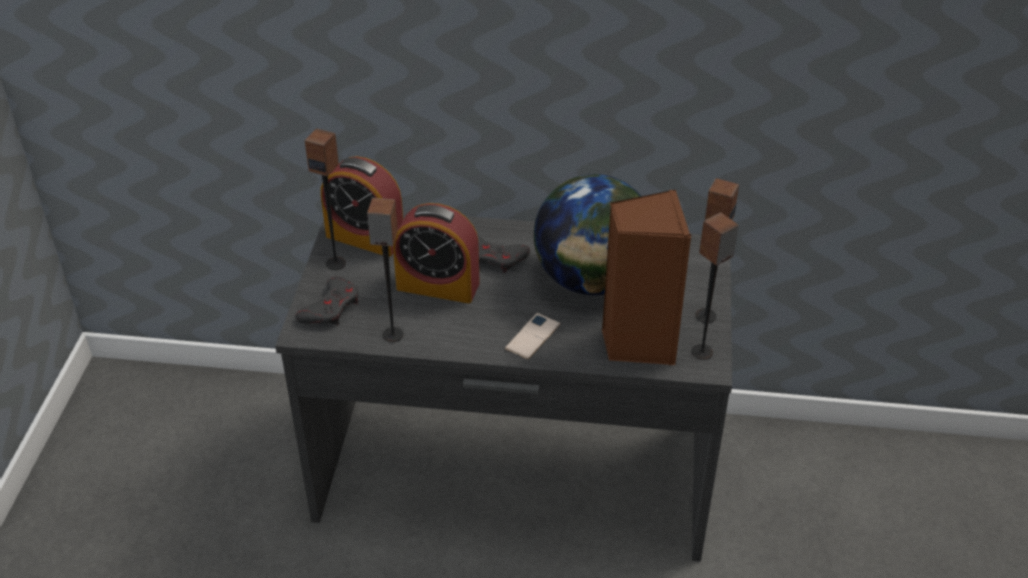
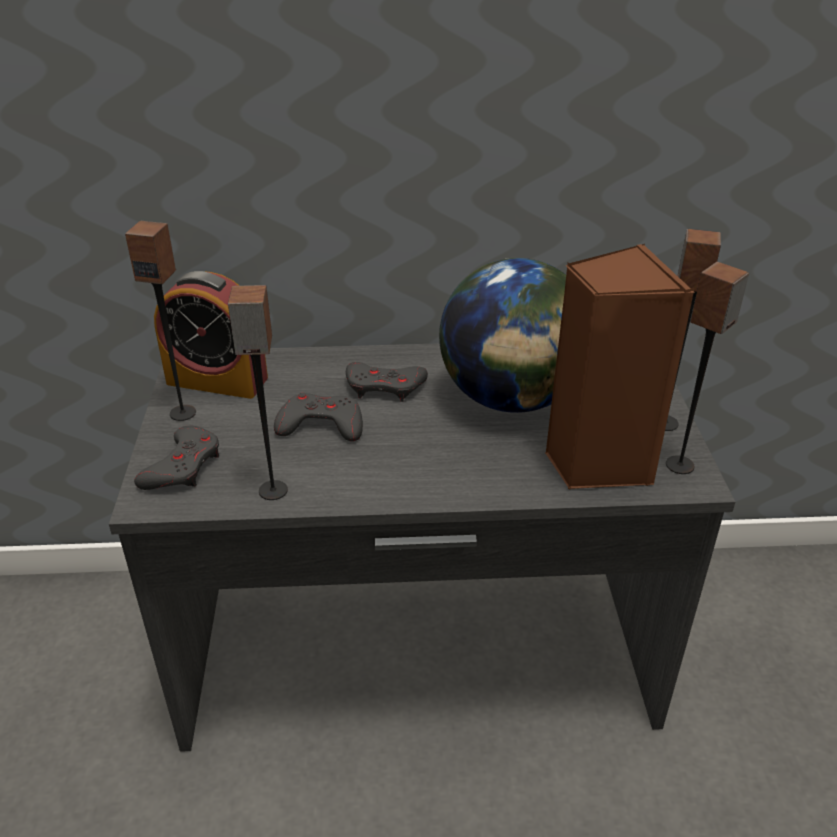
camera: 10 degrees left, 5 degrees down
alarm clock [393,203,480,303] -> grey game controller [274,393,363,441]
phone [505,313,560,360] -> none

